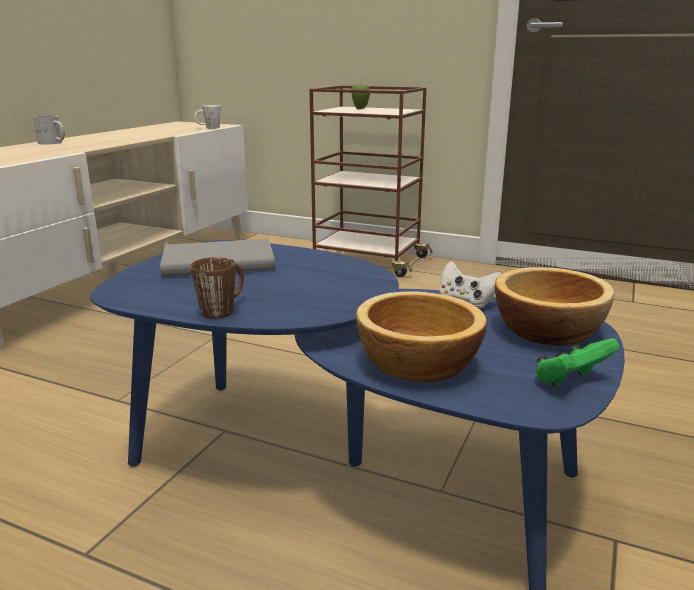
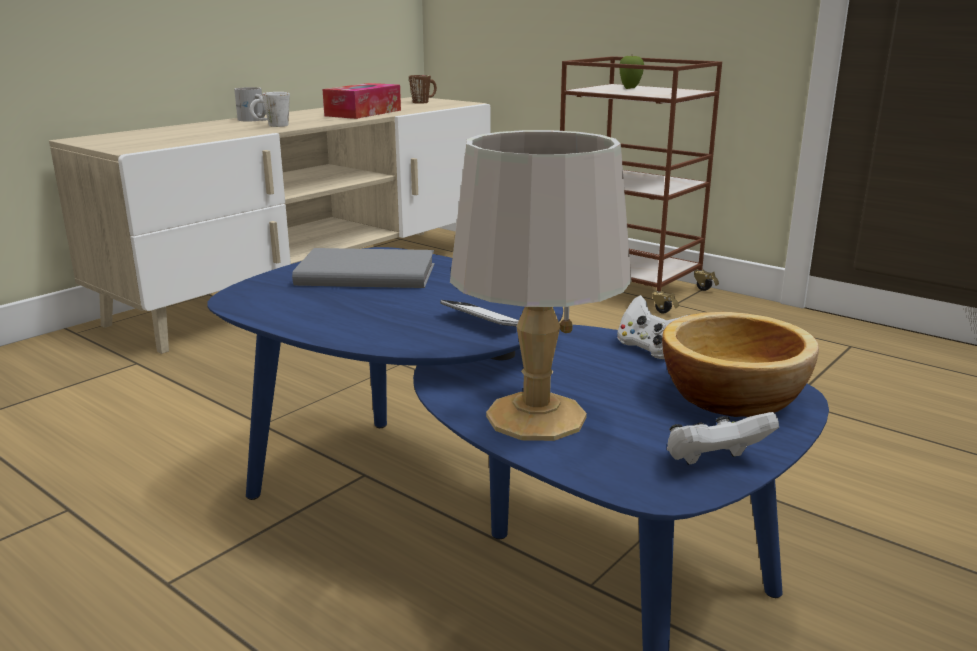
camera: 15 degrees right, 0 degrees up
brown mug [190,257,244,319] -> brown mug moved to [409,75,437,104]
white mug [194,105,221,129] -> white mug moved to [250,92,290,127]
bowl [356,291,487,382] -> grey table lamp [450,130,631,441]
green game controller [535,338,619,386] -> white game controller [667,412,779,465]
none -> tissue box [322,83,401,119]
none -> phone [440,300,519,326]

